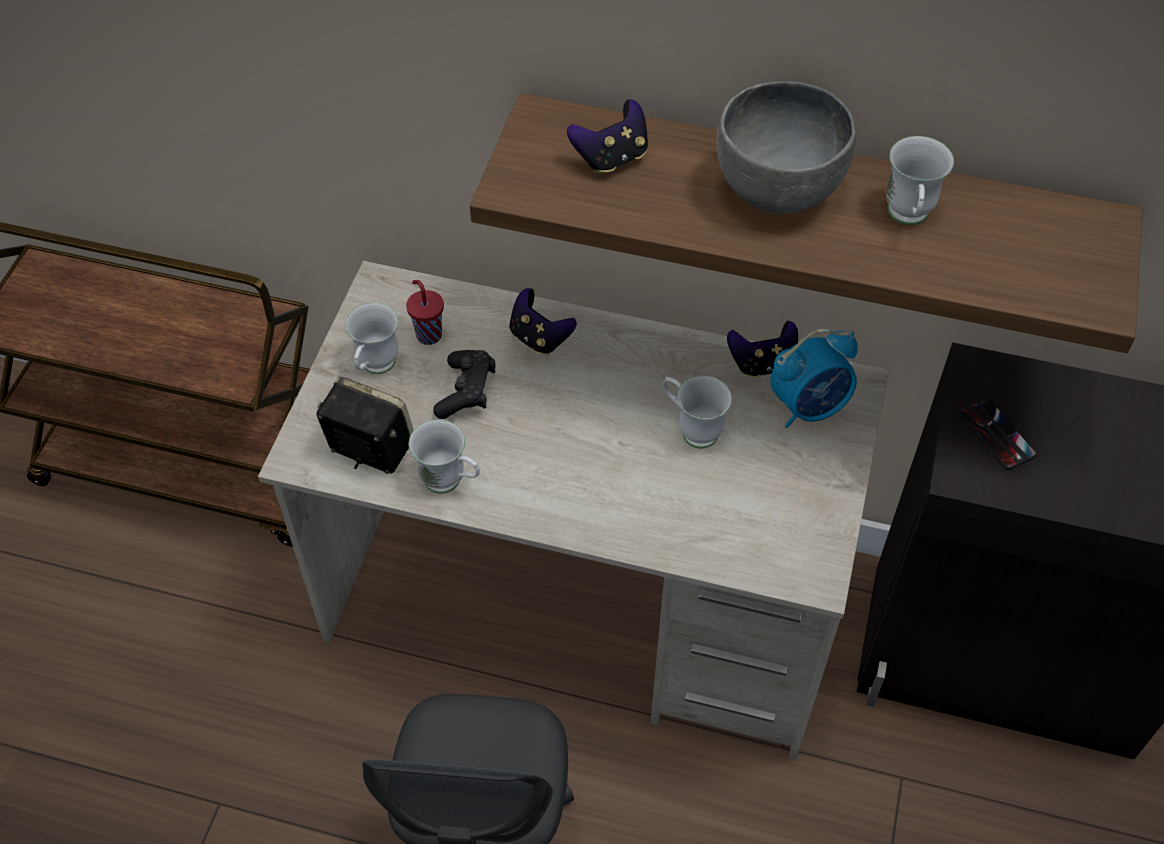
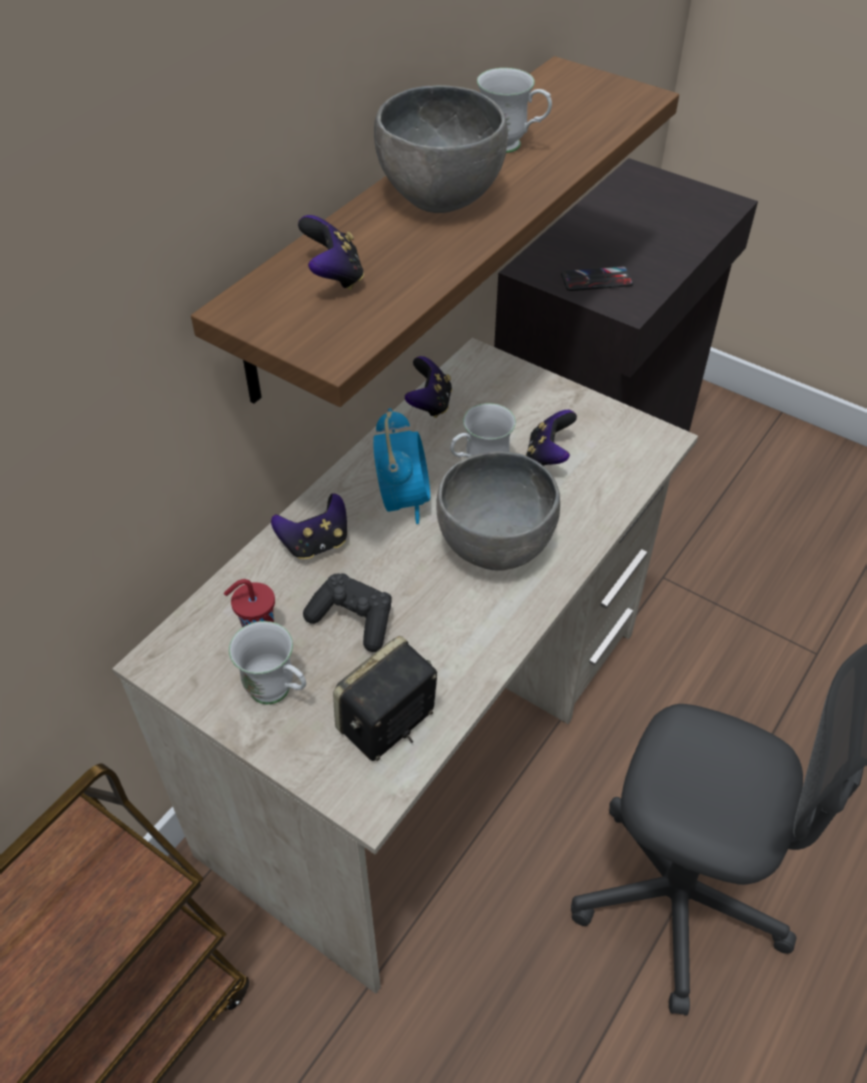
camera: 70 degrees left, 5 degrees down
white mug [409,419,480,494] -> none
alarm clock [770,329,858,428] -> alarm clock moved to [373,408,430,524]
none -> grey bowl [436,451,560,571]
none -> game controller [526,410,577,466]

